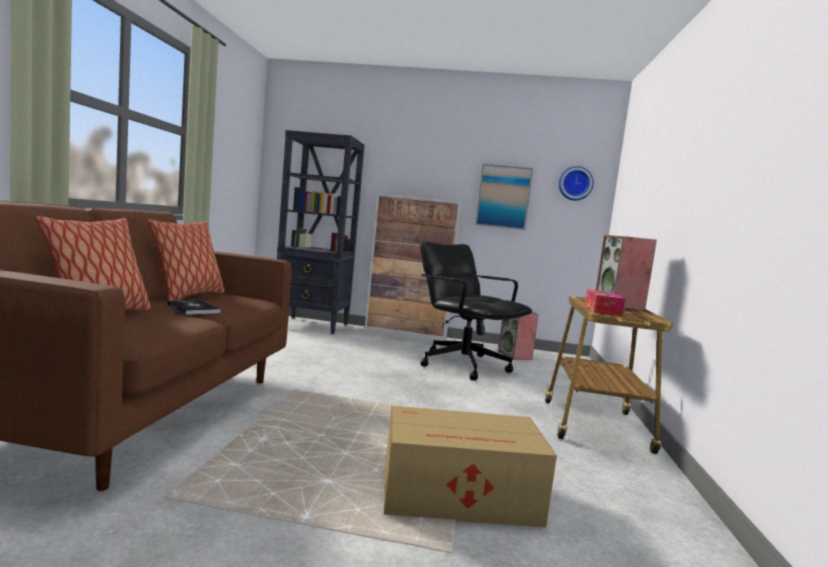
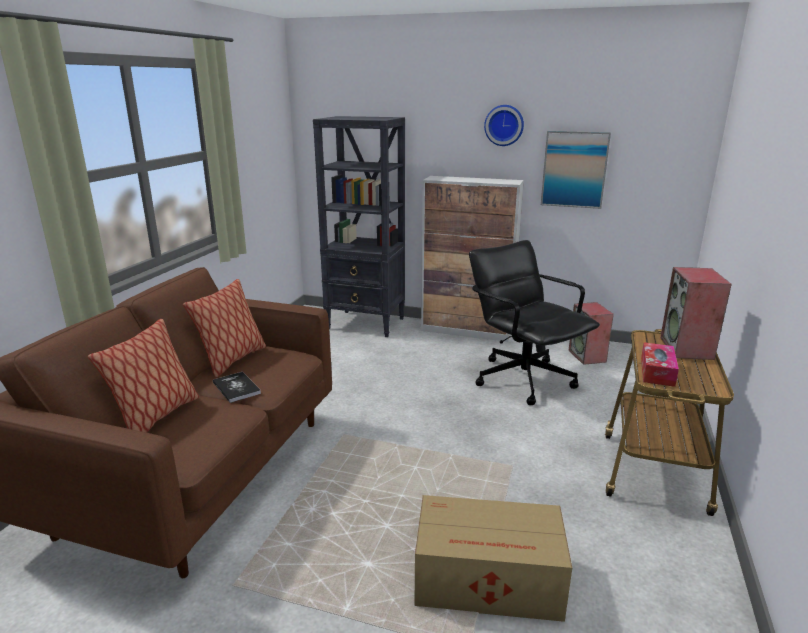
camera: 10 degrees right, 15 degrees up
wall clock [559,166,594,201] -> wall clock moved to [484,105,524,146]

